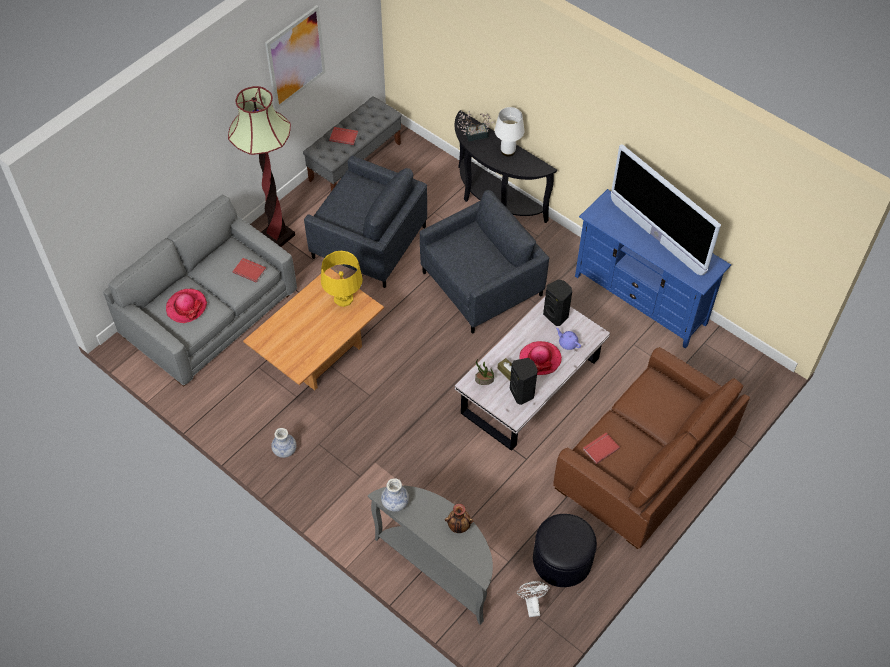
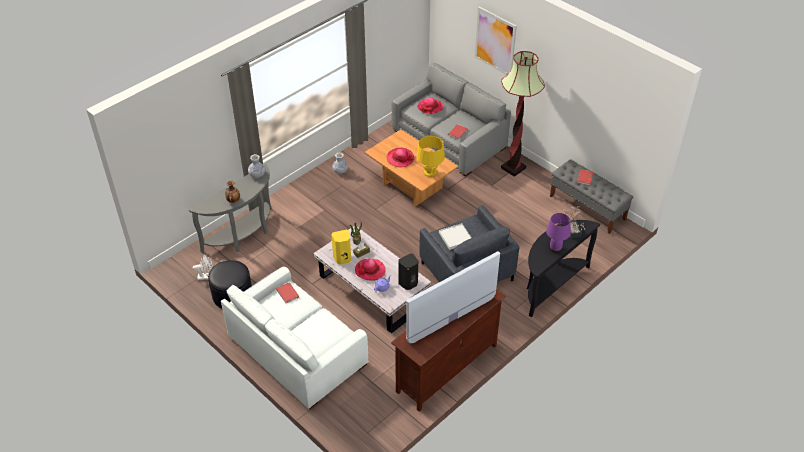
camera: 95 degrees right, 10 degrees down
picture [265,5,325,109] -> picture moved to [475,7,517,75]
grey armchair [304,156,427,288] -> none
white table lamp [495,107,524,157] -> purple table lamp [546,213,571,253]
black speaker [510,358,538,405] -> yellow speaker [331,230,351,264]
brown sofa [553,347,750,549] -> white sofa [221,266,369,409]
blue tv stand [575,189,731,348] -> brown tv stand [391,289,506,412]
none -> hat [387,148,414,167]
none -> white tray [439,223,471,250]

